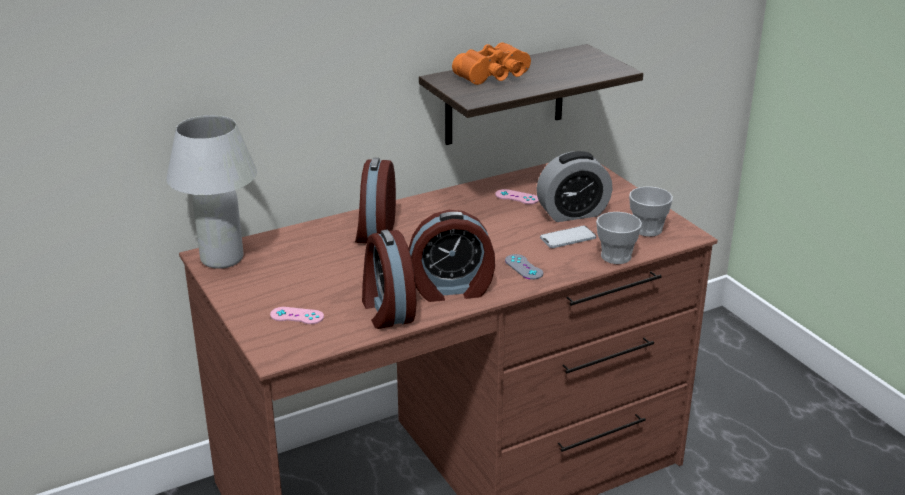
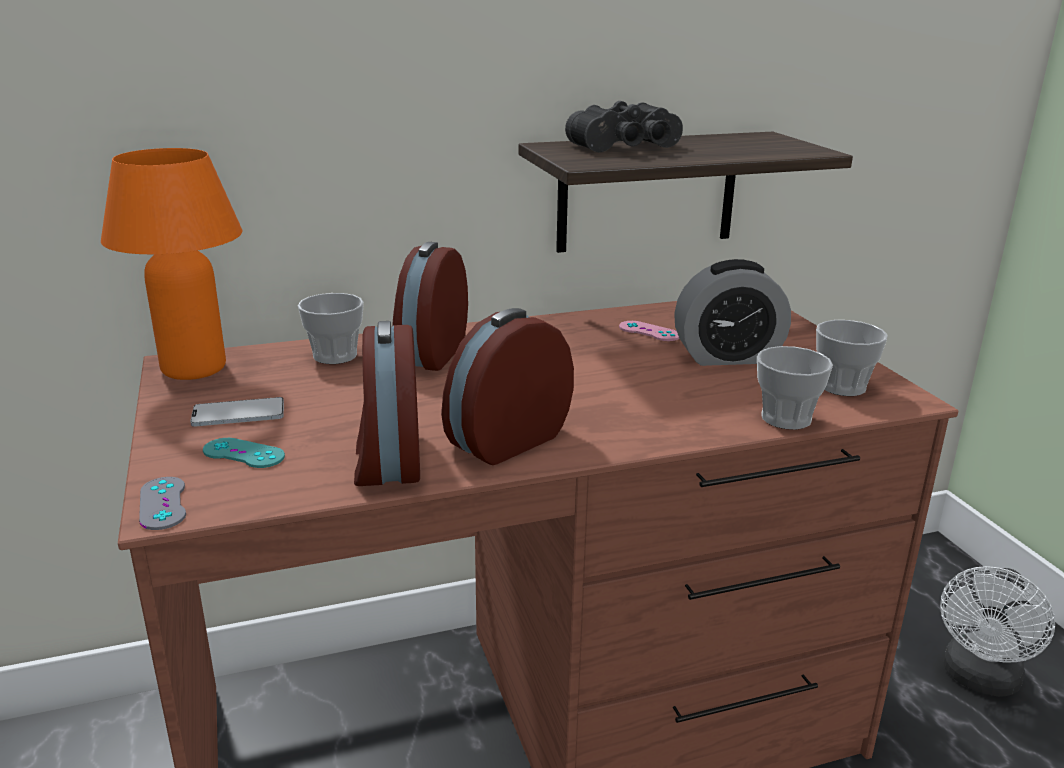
camera: 10 degrees right, 5 degrees down
white table lamp [166,115,257,269] -> orange table lamp [101,148,242,380]
pink game controller [270,307,324,324] -> turquoise game controller [203,438,285,468]
alarm clock [409,210,495,302] -> alarm clock turned 135 degrees clockwise [441,308,574,465]
orange binoculars [452,42,531,85] -> black binoculars [565,101,683,152]
grey game controller [505,254,543,280] -> grey game controller moved to [139,477,186,530]
phone [540,226,596,248] -> phone moved to [190,397,284,427]
none -> cup [298,293,364,364]
none -> white fan [940,566,1055,697]

